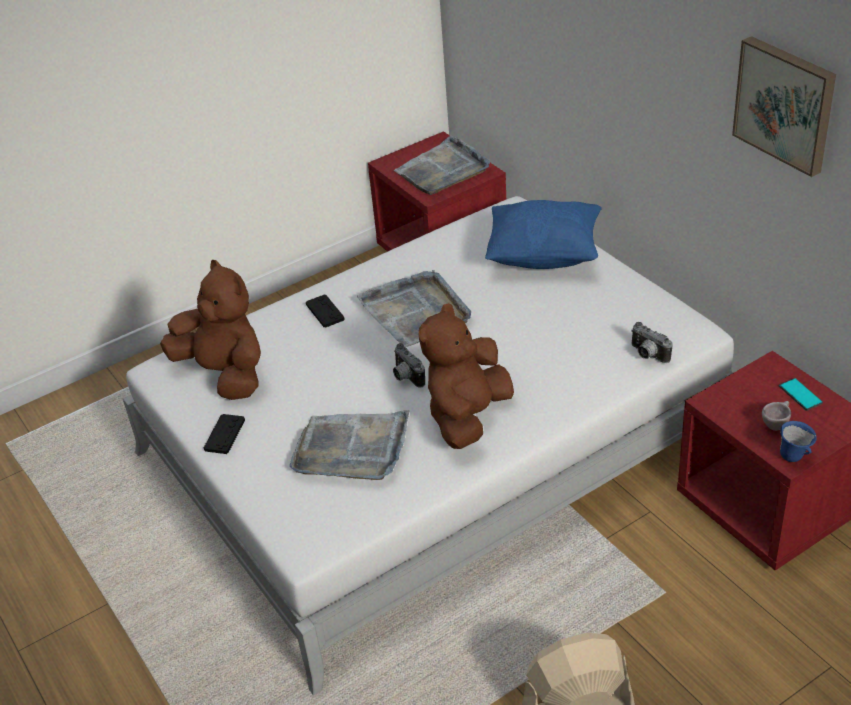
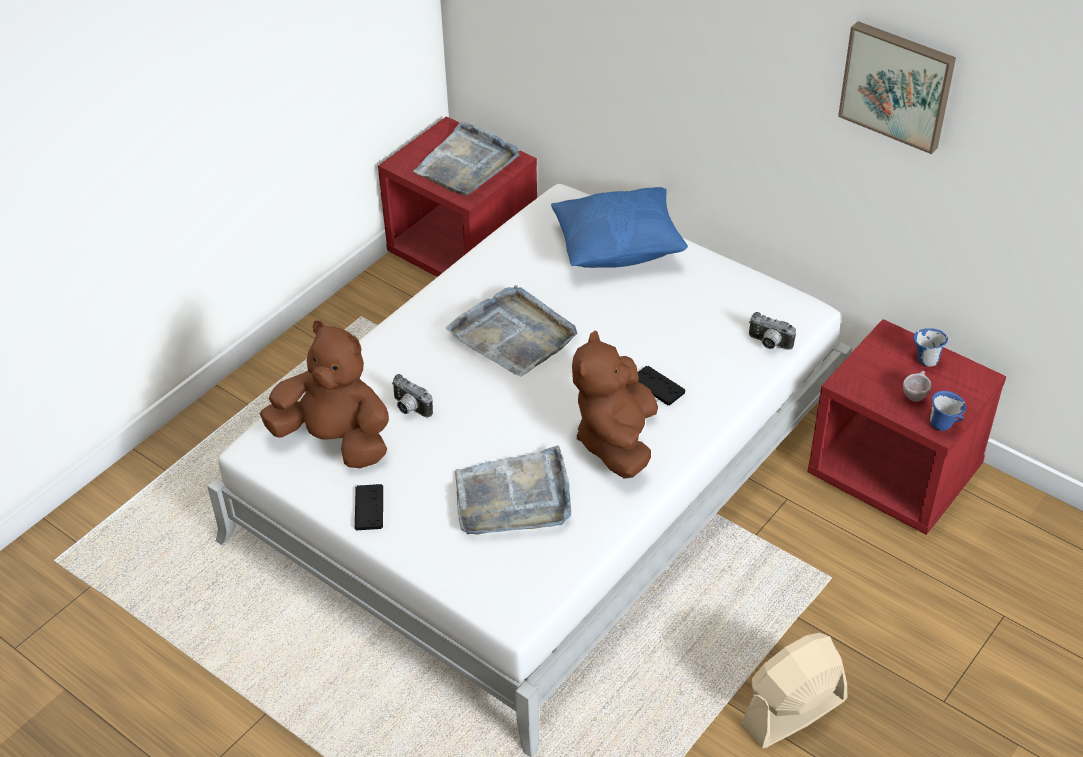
camera: 20 degrees left, 5 degrees up
black game controller [306,294,345,328] -> black game controller moved to [638,366,685,405]
camera [393,343,425,388] -> camera moved to [392,374,433,418]
phone [779,378,823,411] -> blue mug [913,328,948,367]

